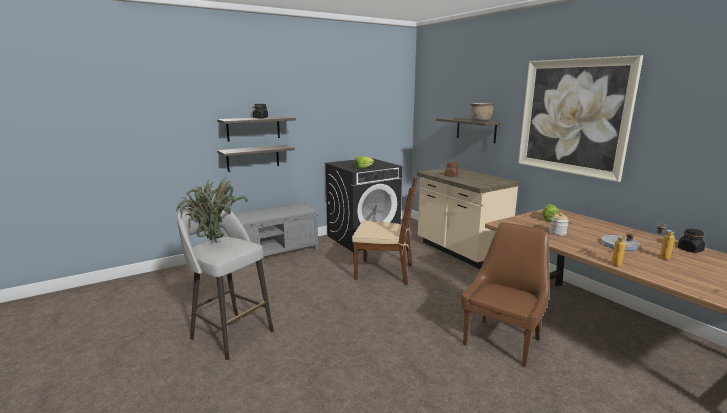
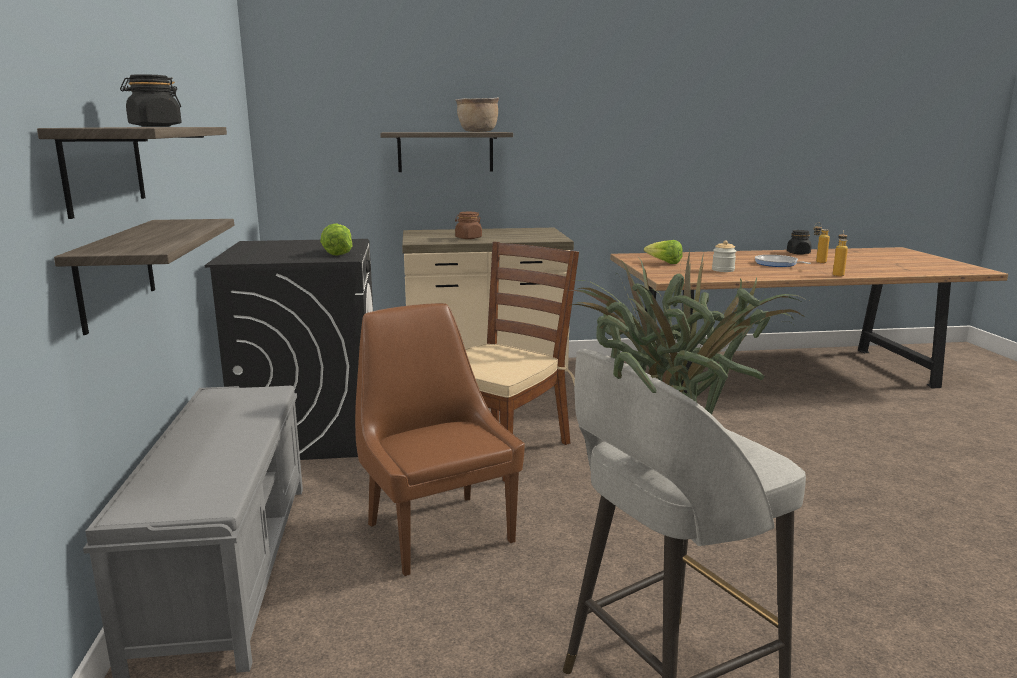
camera: 65 degrees left, 0 degrees up
brown chair [461,223,550,367] -> brown chair moved to [355,303,525,576]
picture [518,55,643,182] -> none

